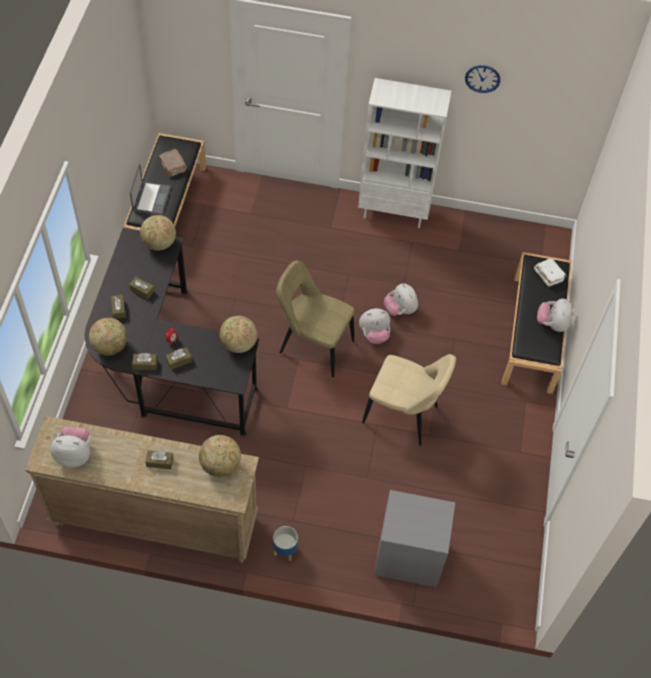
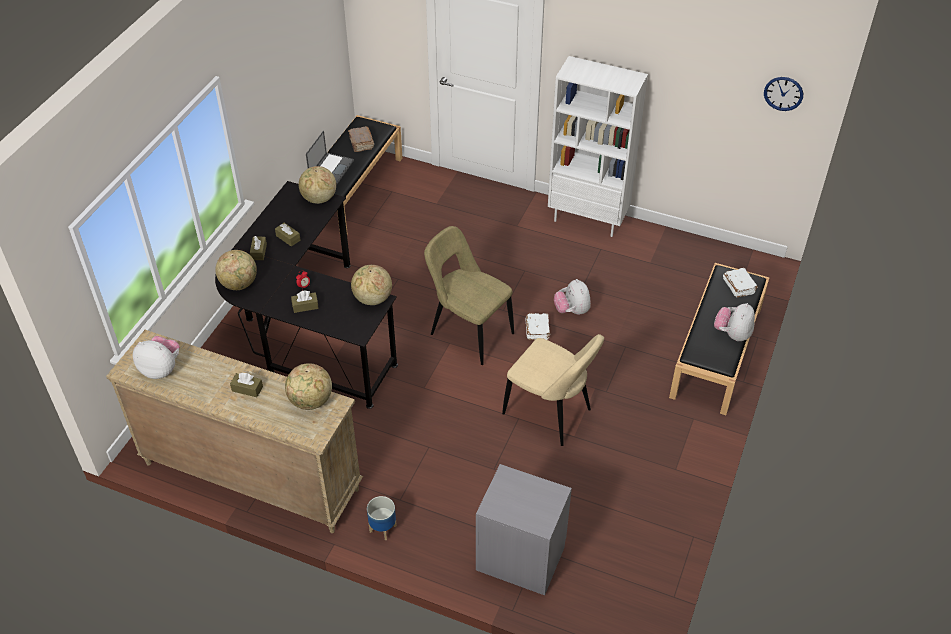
camera: 15 degrees right, 10 degrees down
brown tissue box [132,353,157,370] -> none
plush toy [359,308,390,344] -> white book [525,313,550,340]
wall clock [465,65,500,93] -> wall clock moved to [764,77,803,111]

